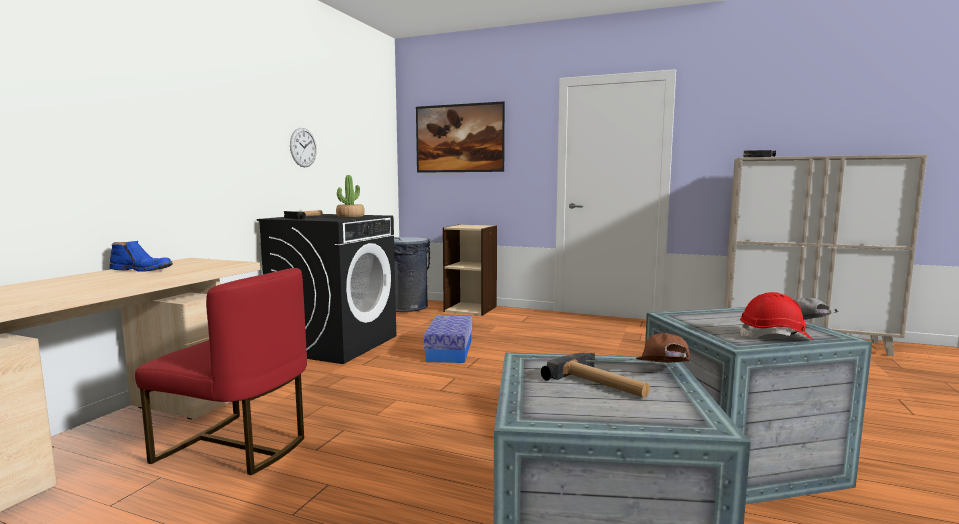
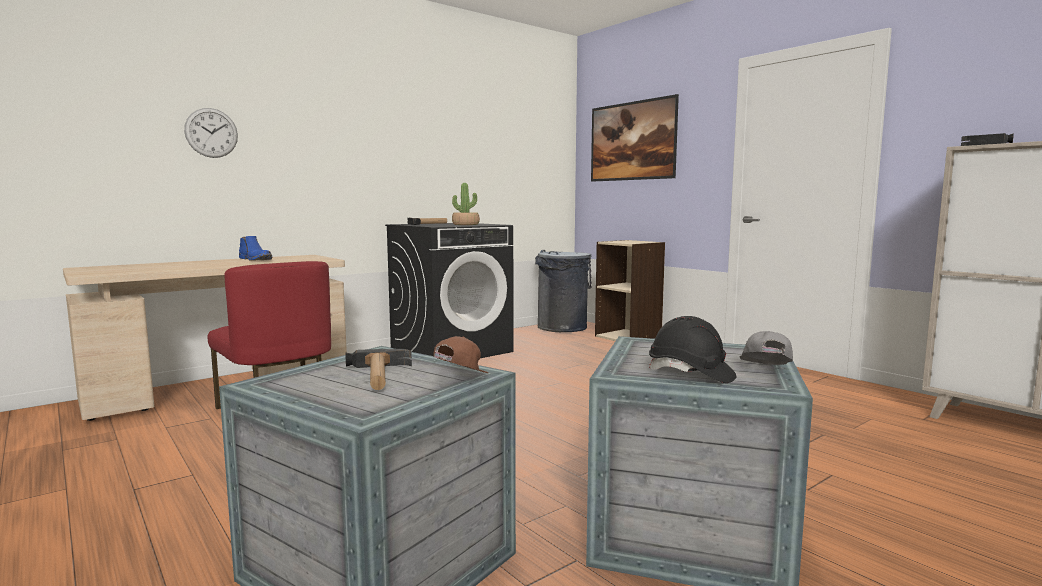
camera: 30 degrees right, 0 degrees up
wall clock [290,128,317,167] -> wall clock moved to [184,108,238,158]
storage box [424,315,472,363] -> none
red hard hat [740,292,812,339] -> black hard hat [649,316,736,383]

